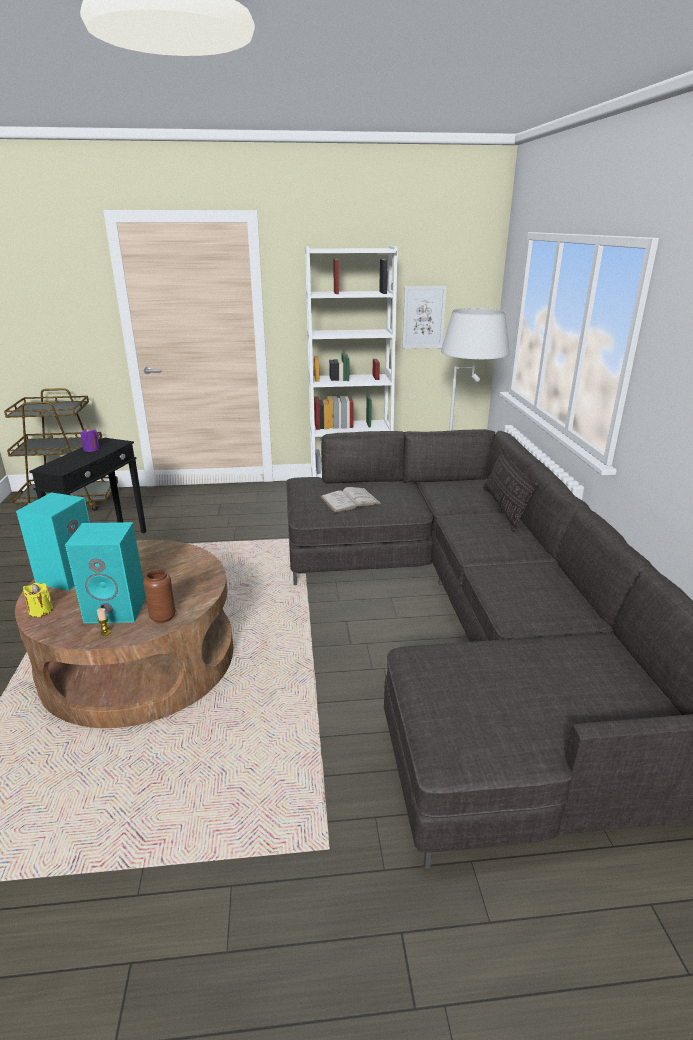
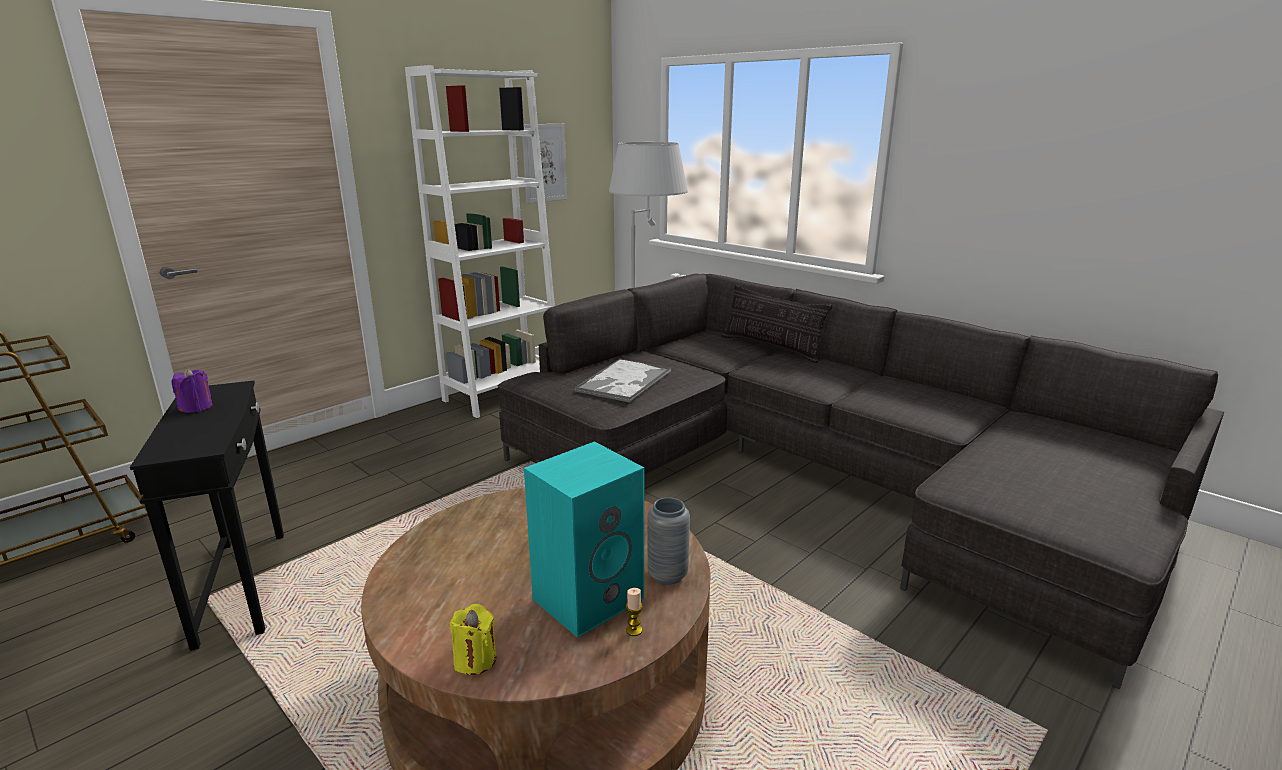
camera: 40 degrees left, 5 degrees down
turquoise speaker [16,492,90,591] -> none
brown vase [143,569,176,623] -> grey vase [647,497,690,585]
white book [320,487,382,513] -> tray [575,359,671,403]

